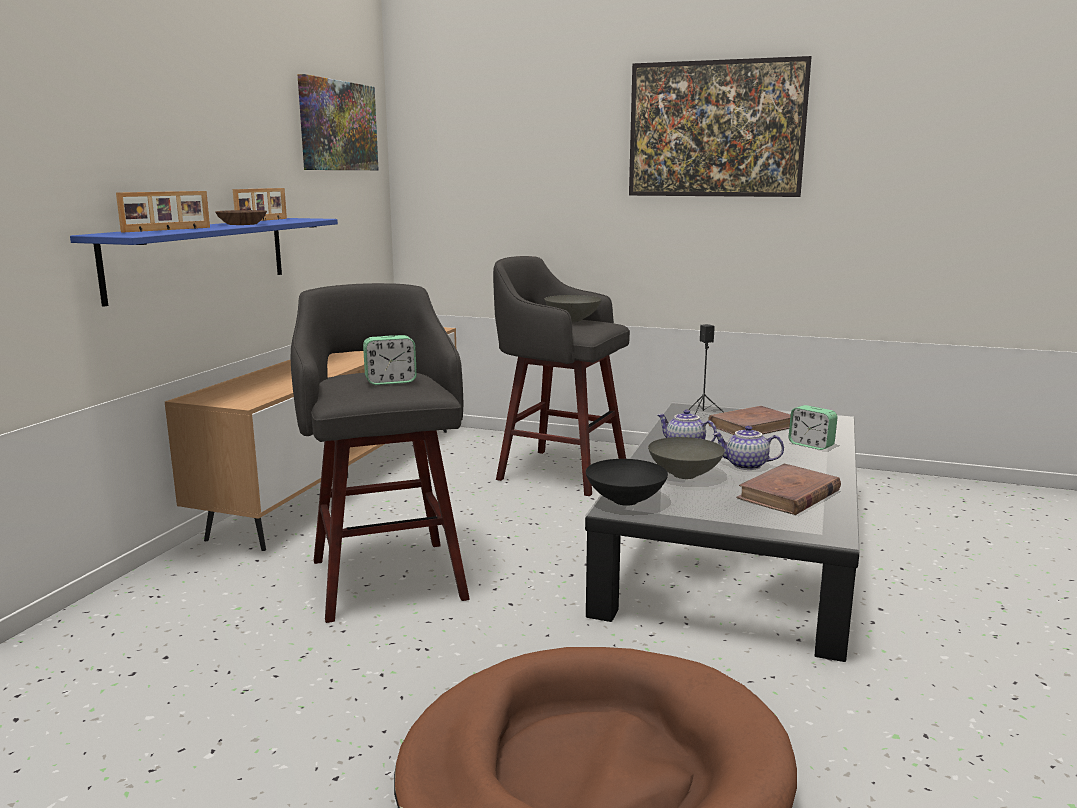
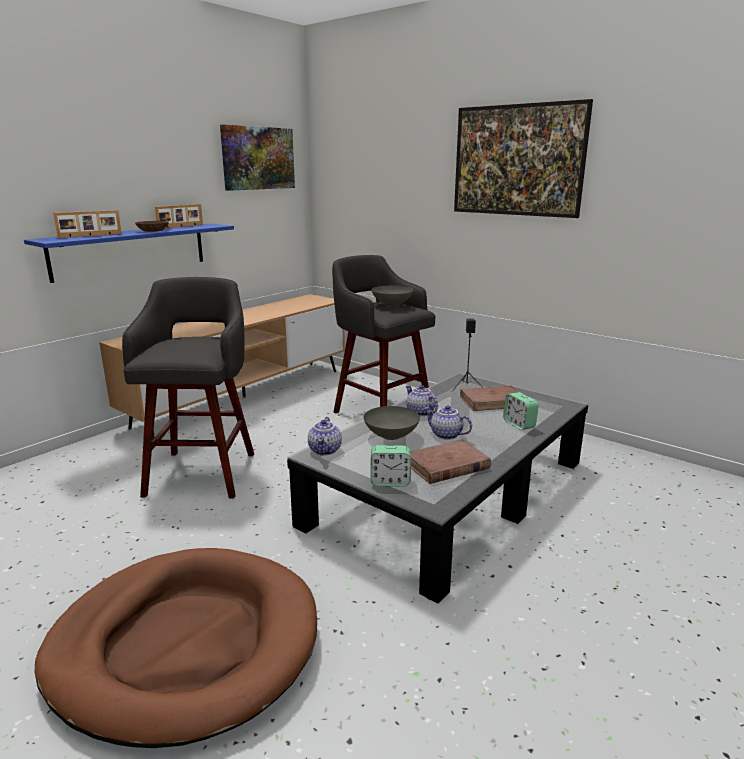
camera: 20 degrees right, 5 degrees up
alarm clock [363,335,417,385] -> alarm clock moved to [371,445,411,487]
black bowl [586,459,668,506] -> teapot [308,417,342,456]

